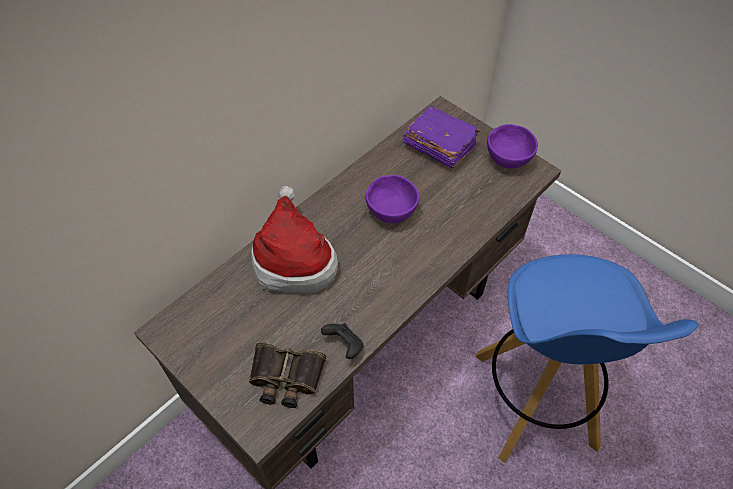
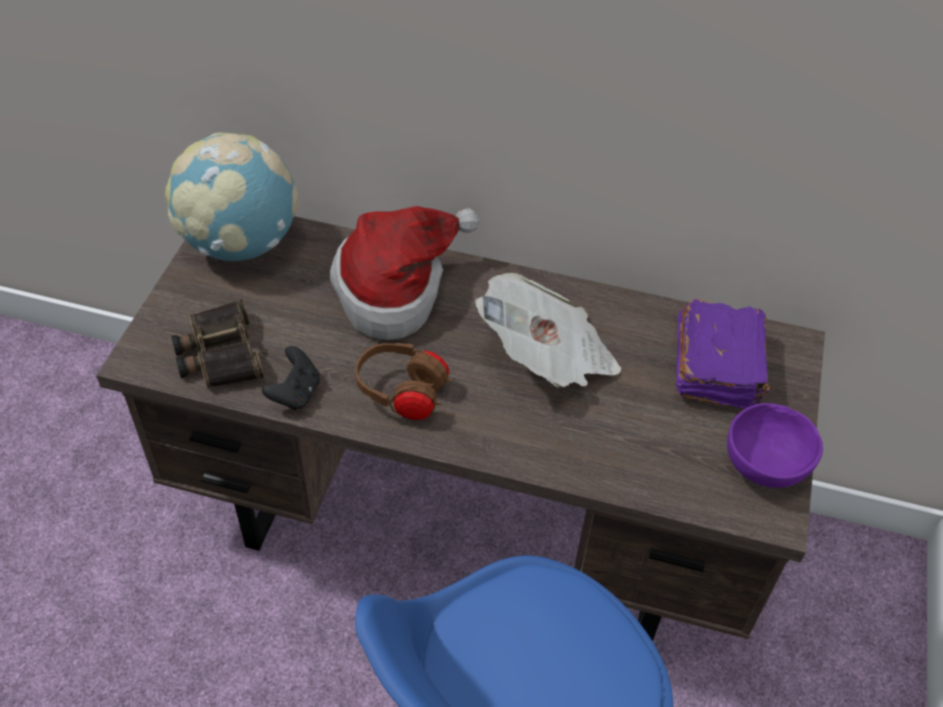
camera: 60 degrees right, 5 degrees down
purple bowl [365,175,419,223] -> newspaper [475,273,621,388]
none -> globe [165,133,299,261]
none -> brown headphones [355,343,452,420]

